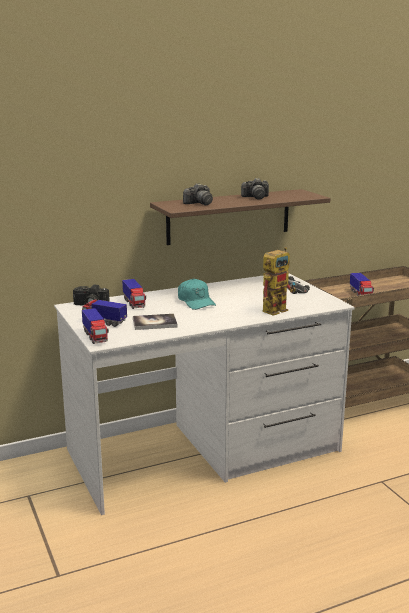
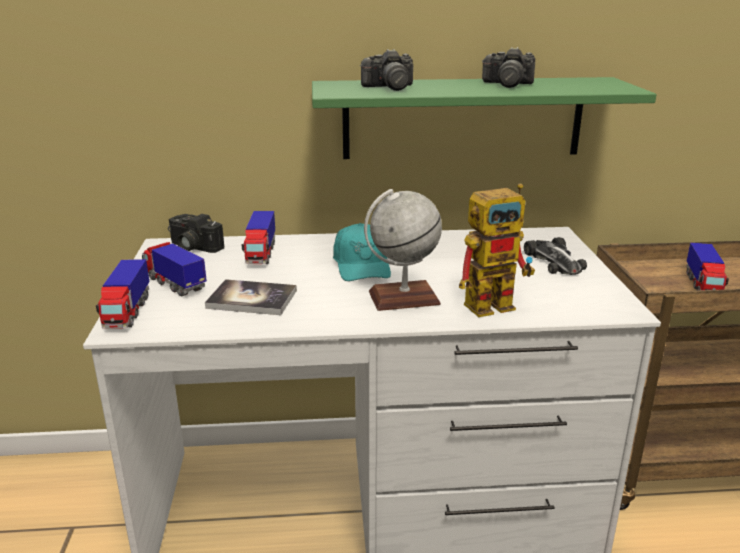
camera: 20 degrees right, 5 degrees up
brown shelf [150,189,331,245] -> green shelf [312,77,657,159]
none -> globe [364,189,442,311]

